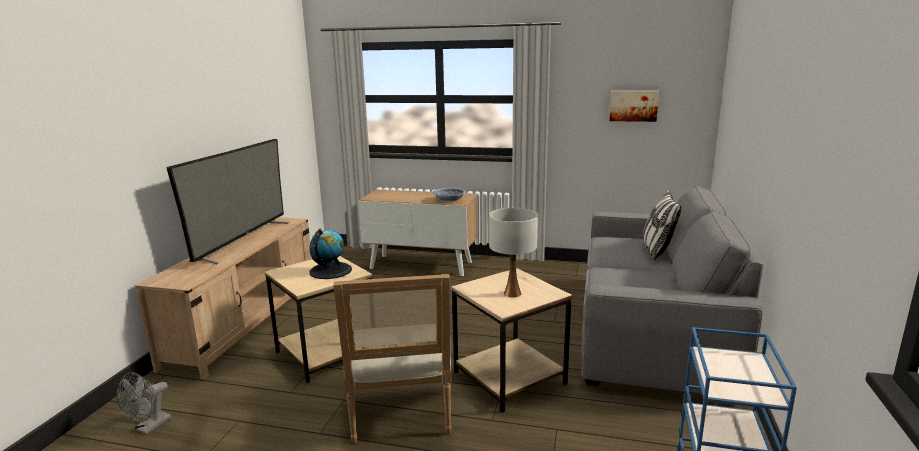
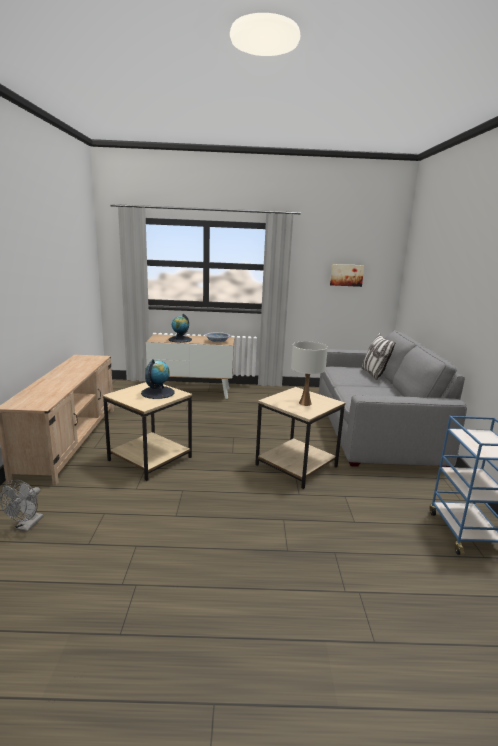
camera: 15 degrees left, 0 degrees up
television [167,139,289,264] -> none
armchair [333,274,452,443] -> none
none -> globe [169,314,192,343]

